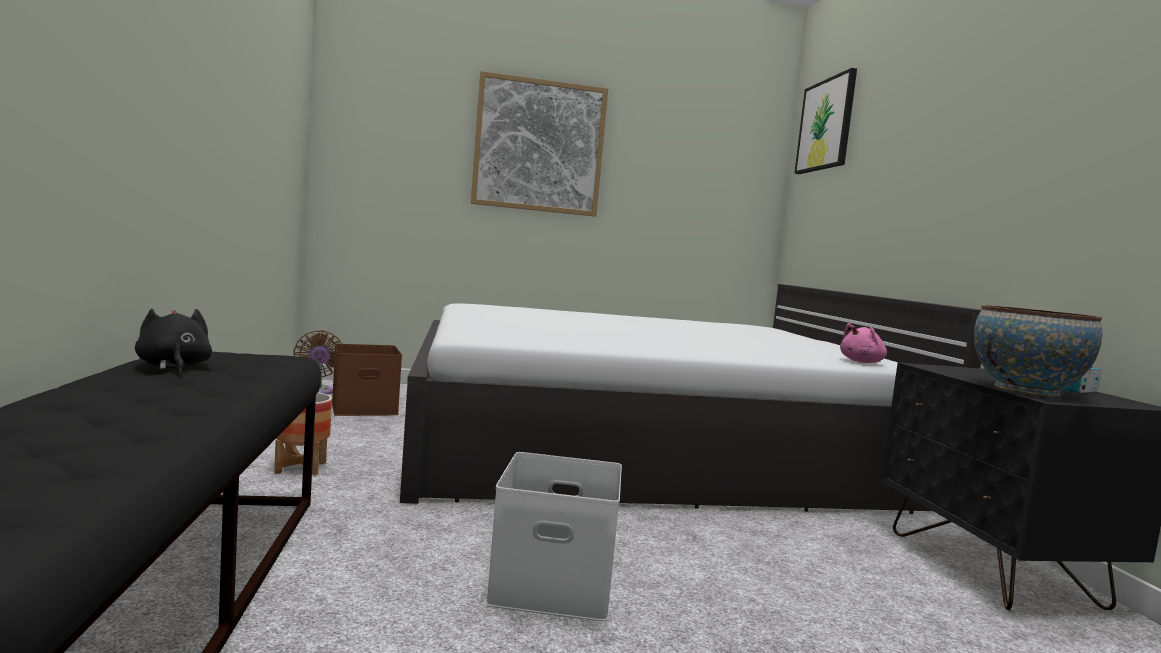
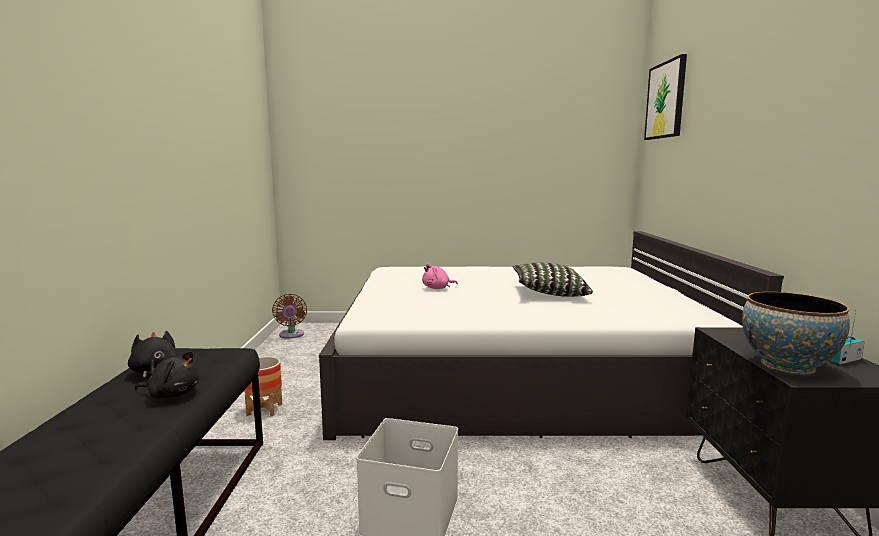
camera: 10 degrees right, 5 degrees up
brown storage box [332,344,402,416] -> none
picture [471,71,608,216] -> none
pink plush toy [840,323,887,363] -> pink plush toy moved to [422,264,458,289]
none -> black plush toy [134,351,199,398]
none -> pillow [513,262,593,297]

